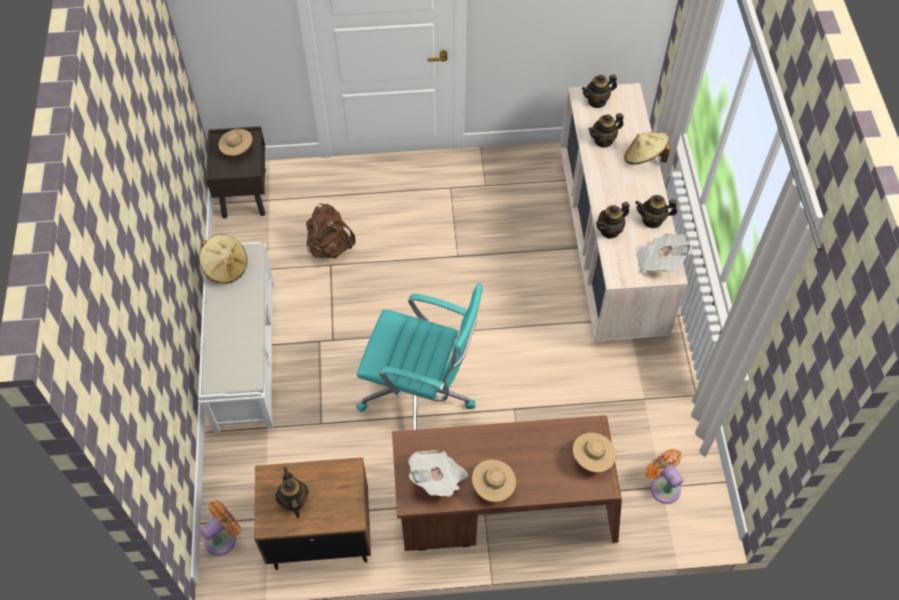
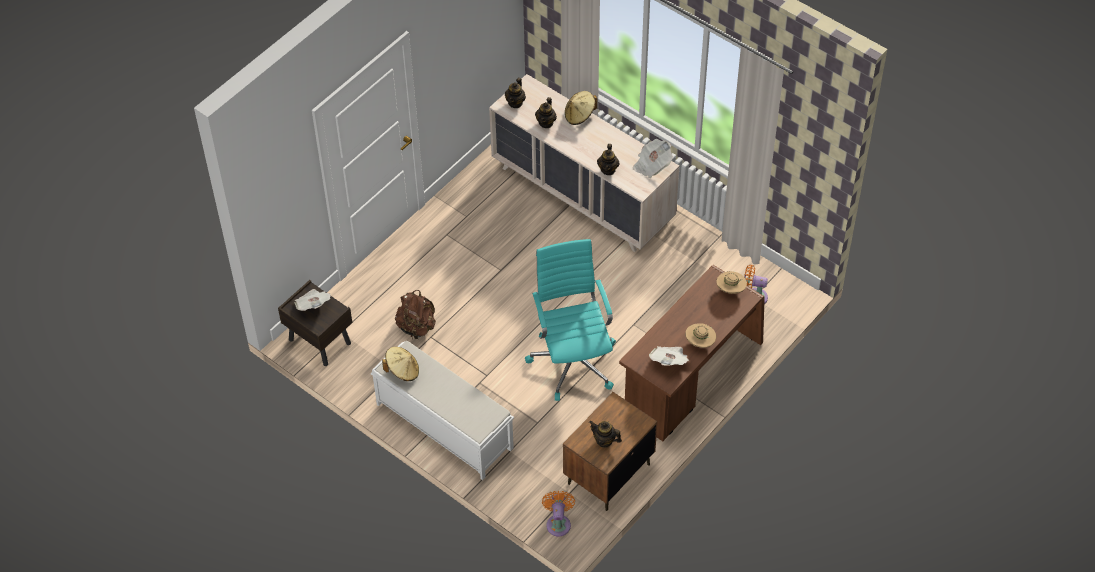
camera: 45 degrees left, 5 degrees down
beige hat [218,128,252,156] -> newspaper [294,289,330,311]
turquoise office chair [356,283,483,430] -> turquoise office chair turned 75 degrees counterclockwise [525,239,616,401]
teapot [635,195,677,228] -> none

